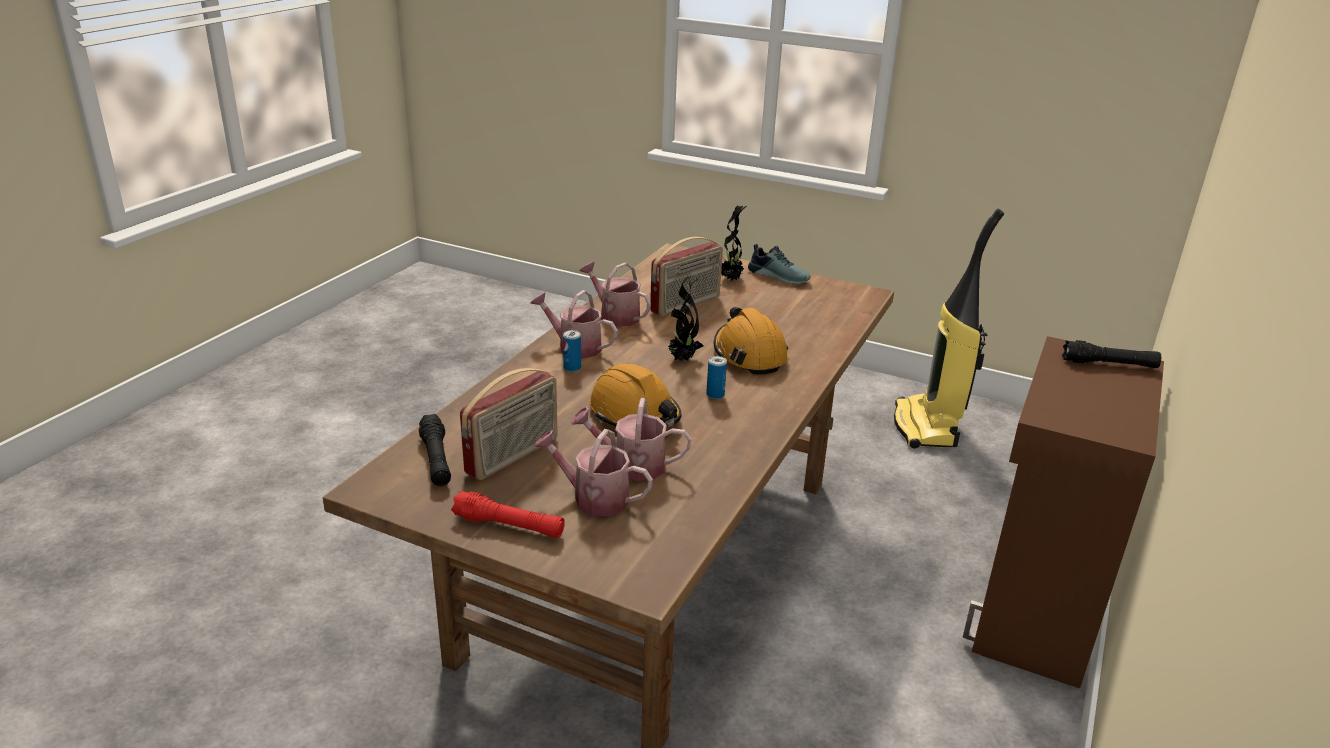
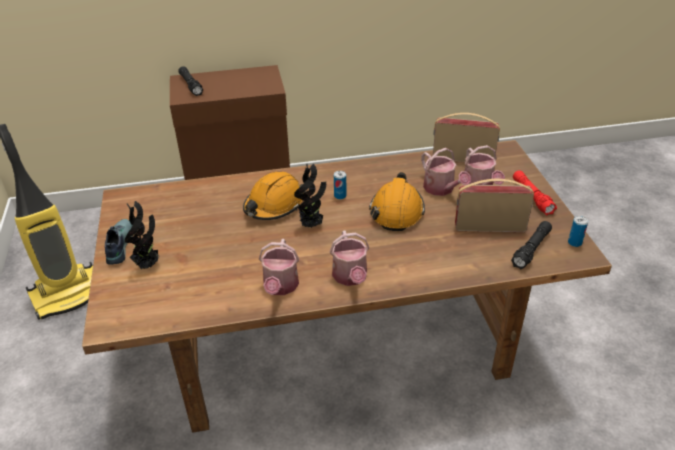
camera: 125 degrees left, 10 degrees up
can [563,330,581,372] -> can moved to [568,216,588,247]
radio [650,237,723,316] -> radio moved to [433,113,500,162]

